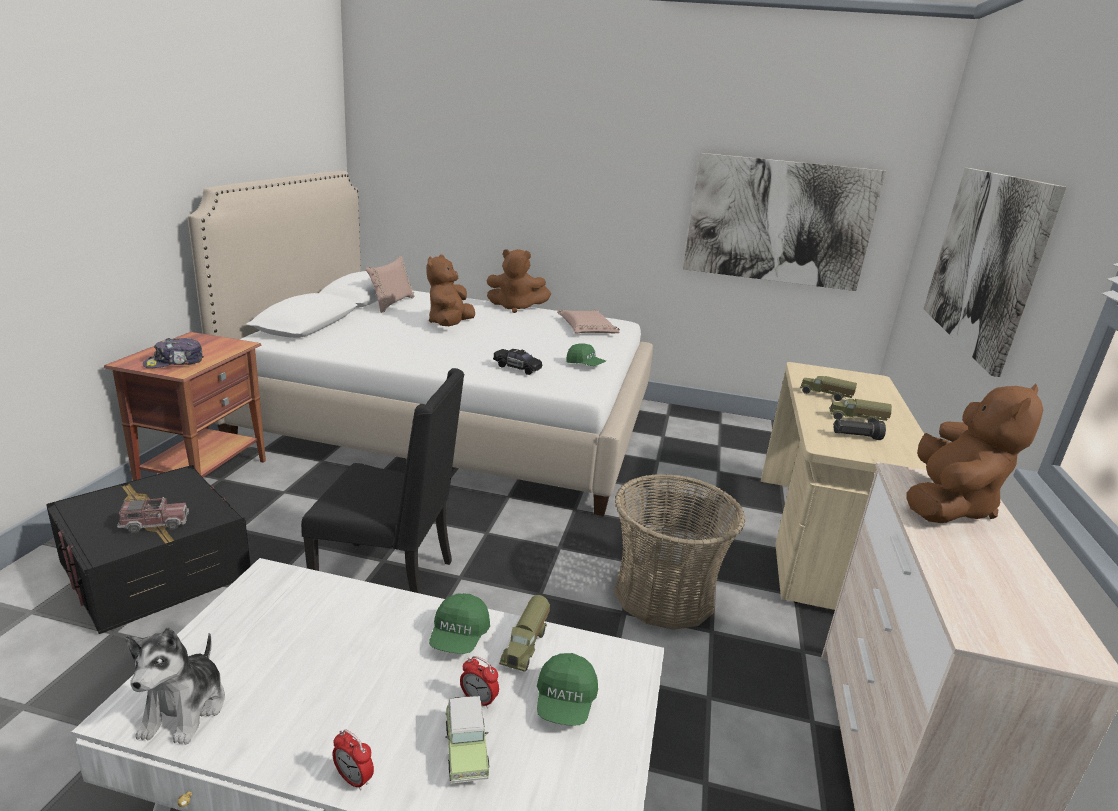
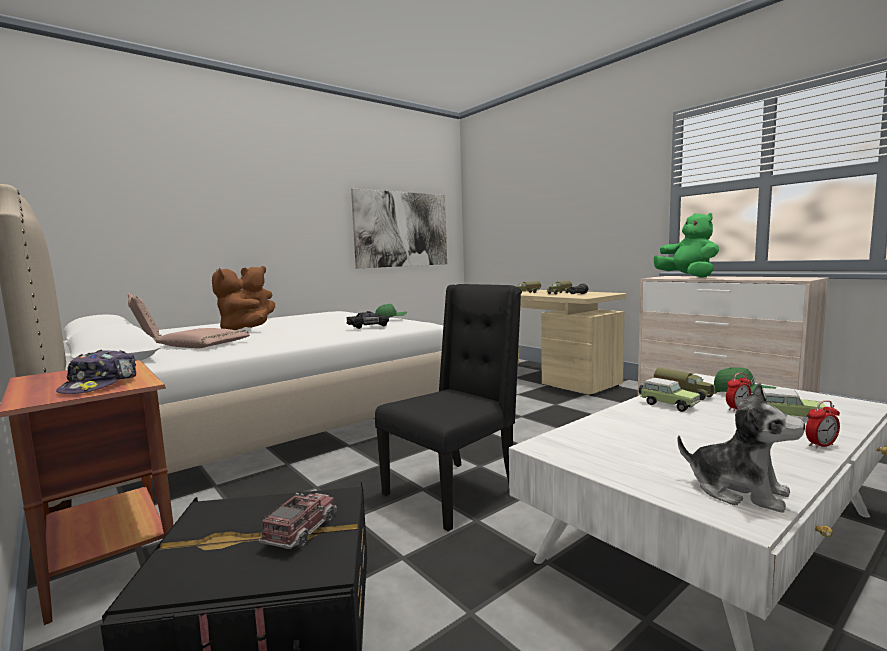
camera: 50 degrees left, 15 degrees down
green cap [429,593,490,654] -> toy car [639,378,700,412]
beige pillow [557,310,620,334] -> beige pillow moved to [153,328,250,348]
basket [614,474,745,630] -> none
brown plush toy [907,384,1043,523] -> green plush toy [654,213,719,278]
picture [924,168,1067,377] -> none

